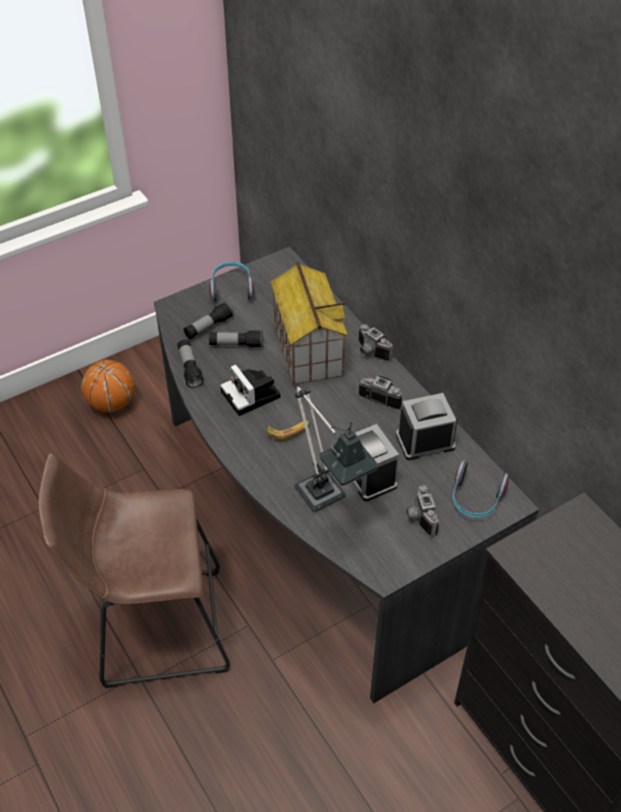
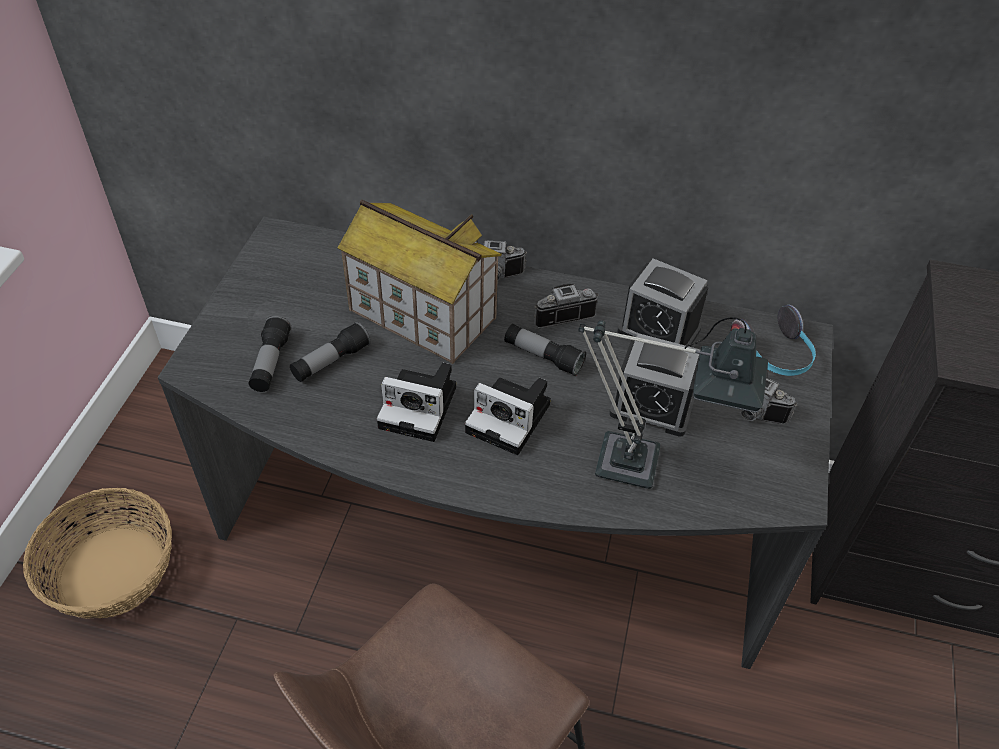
camera: 45 degrees left, 0 degrees up
basketball [81,360,135,412] -> basket [23,488,172,619]
flashlight [177,339,204,388] -> flashlight moved to [504,324,586,376]
headphones [209,262,254,302] -> none
banana [267,420,310,441] -> camera [465,378,551,455]
alarm clock [396,393,458,460] -> alarm clock turned 90 degrees counterclockwise [617,259,708,347]

